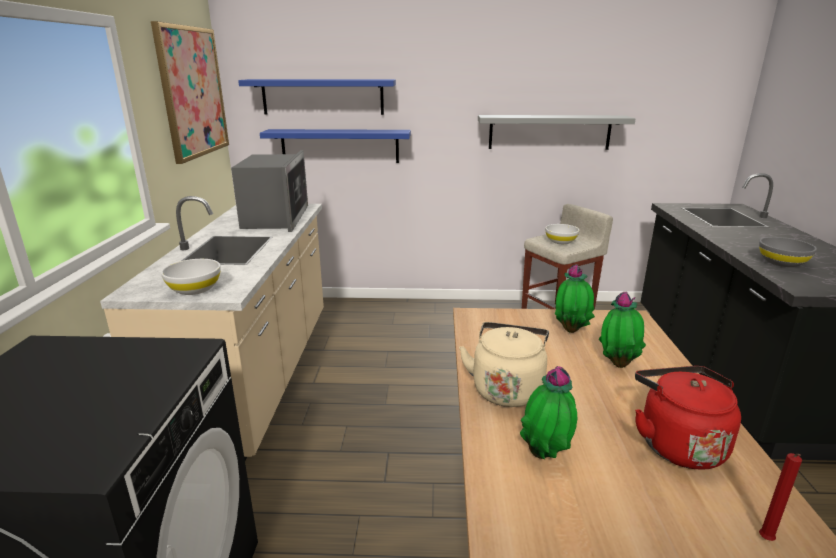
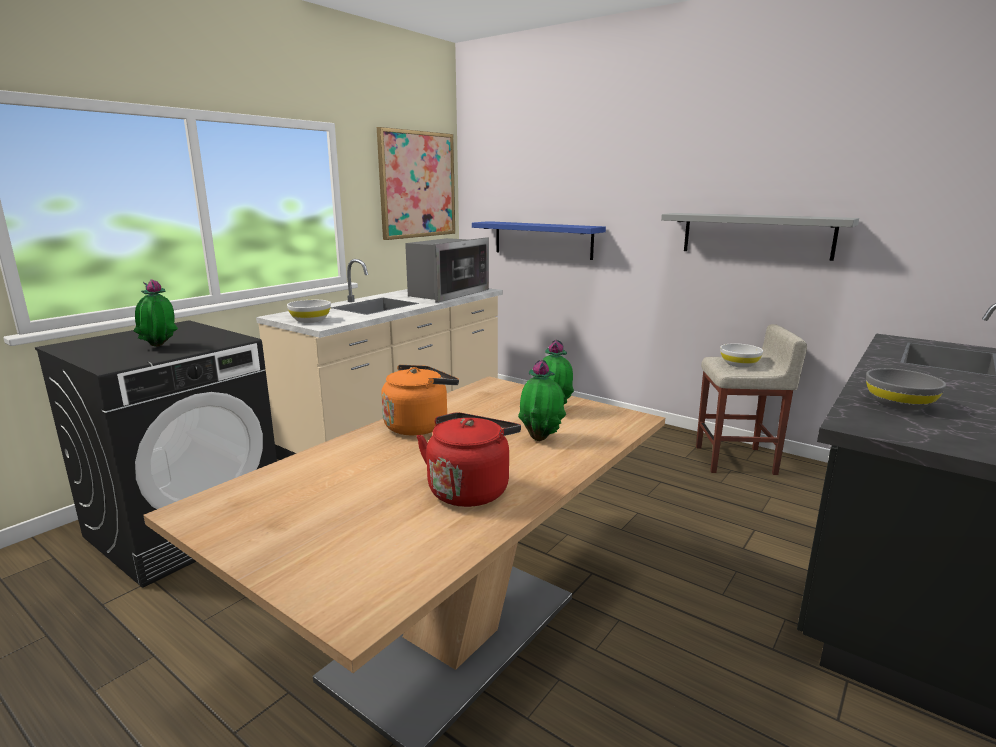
camera: 35 degrees right, 5 degrees down
blue shelf [238,79,396,115] -> none
beige kettle [459,322,549,407] -> orange kettle [381,365,459,436]
potted plant [520,366,577,459] -> potted plant moved to [134,279,178,347]
red candle [759,453,802,541] -> none

